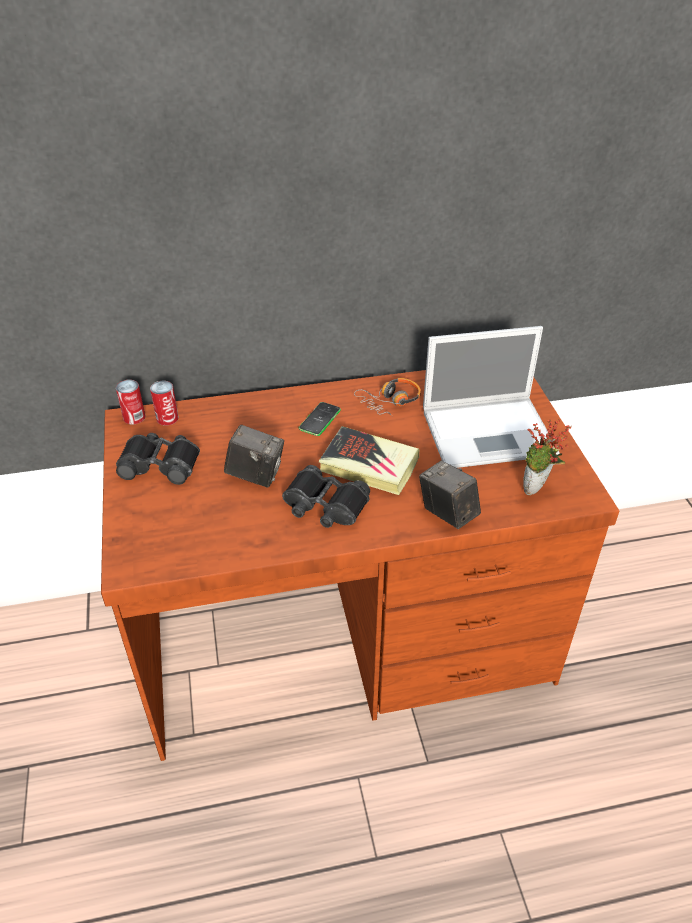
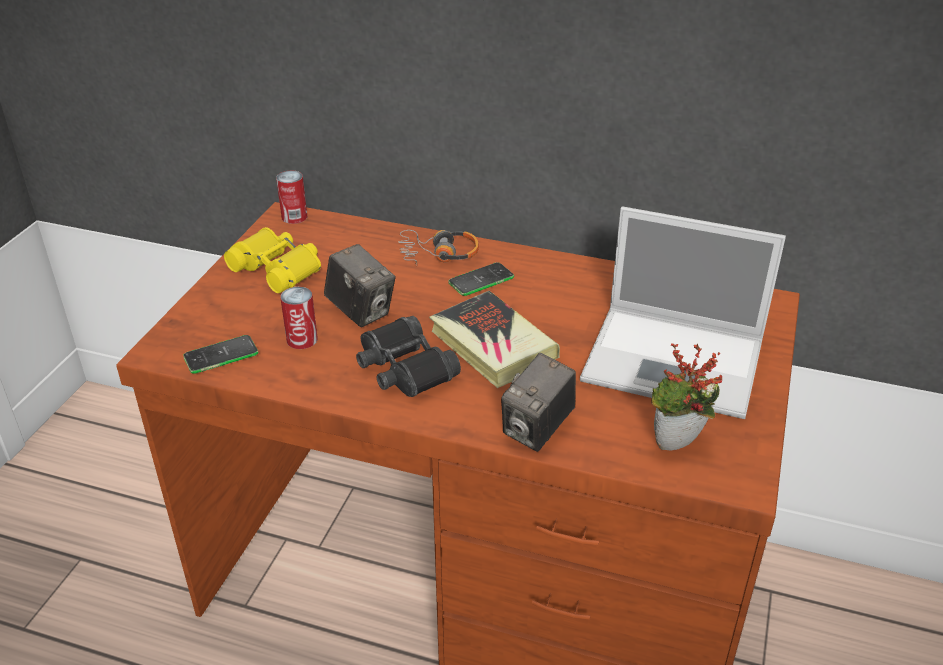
camera: 30 degrees right, 5 degrees down
black binoculars [116,433,200,485] -> yellow binoculars [224,227,321,293]
can [150,381,179,425] -> can moved to [280,287,318,349]
headphones [354,378,421,416] -> headphones moved to [398,230,479,266]
camera [419,461,481,529] -> camera turned 135 degrees counterclockwise [501,353,576,452]
none -> phone [183,335,258,374]

